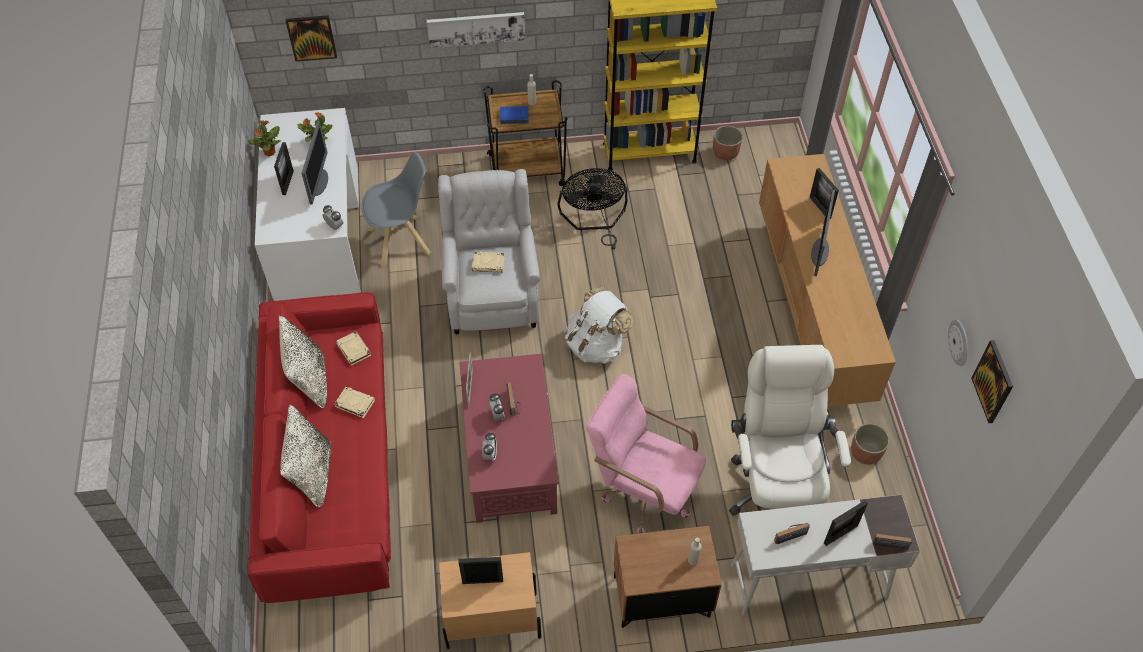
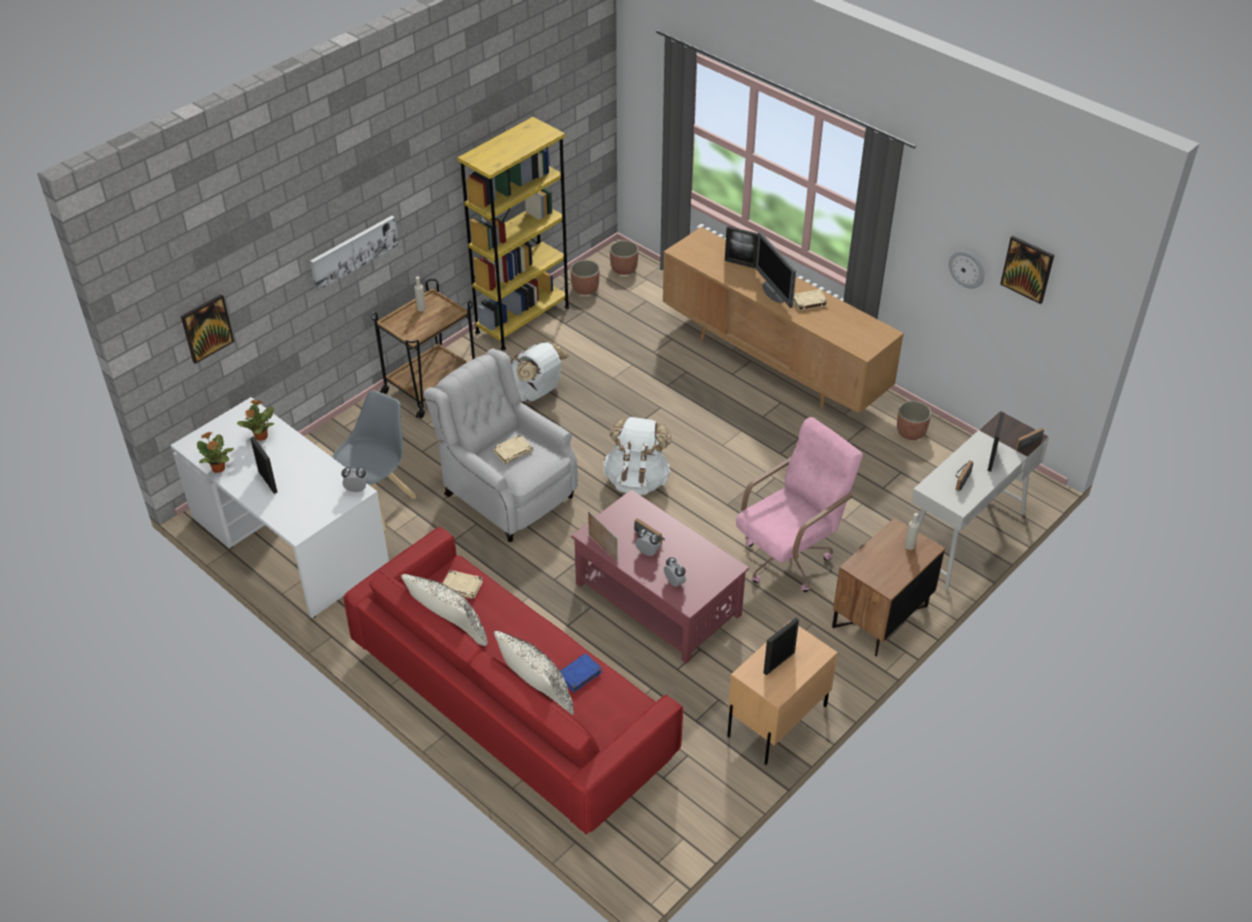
camera: 40 degrees left, 10 degrees down
monitor [302,121,328,205] -> none
beige book [334,387,375,418] -> beige book moved to [793,289,828,311]
blue book [500,106,529,124] -> blue book moved to [560,653,602,692]
black fan [557,168,628,249] -> white backpack [511,343,569,402]
pink office chair [586,374,706,534] -> pink office chair turned 150 degrees clockwise [736,417,863,592]
white office chair [729,345,851,516] -> none
none -> planter [610,240,638,275]

